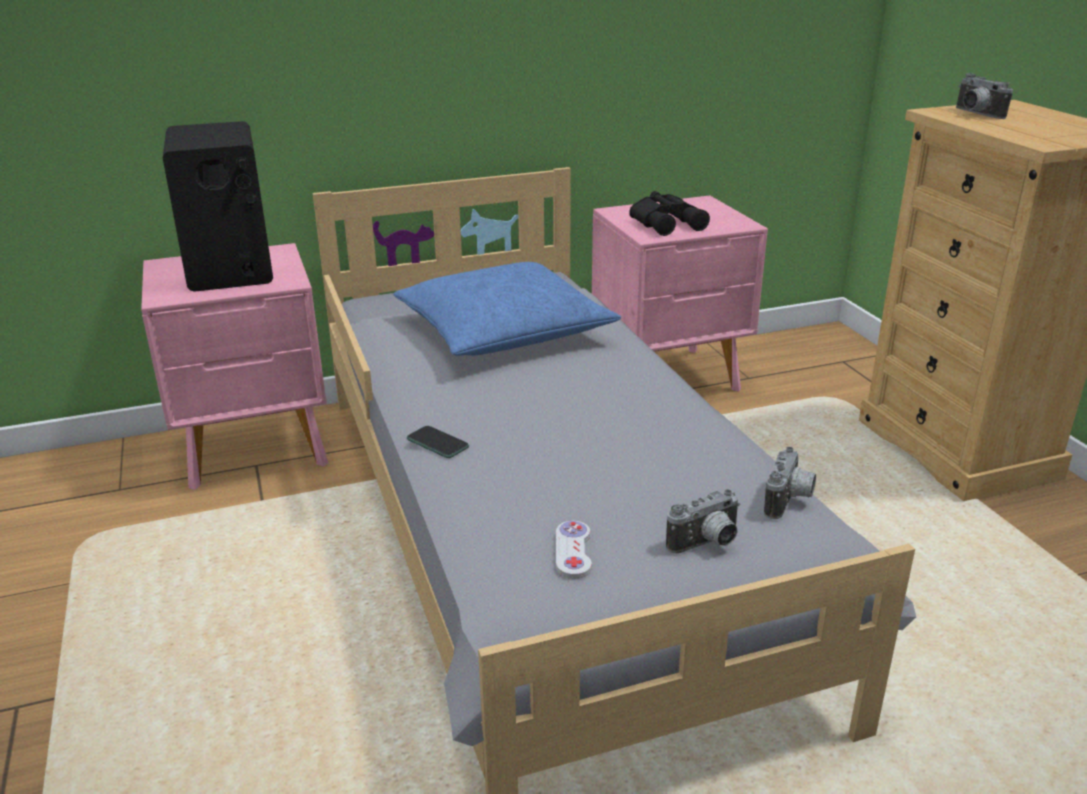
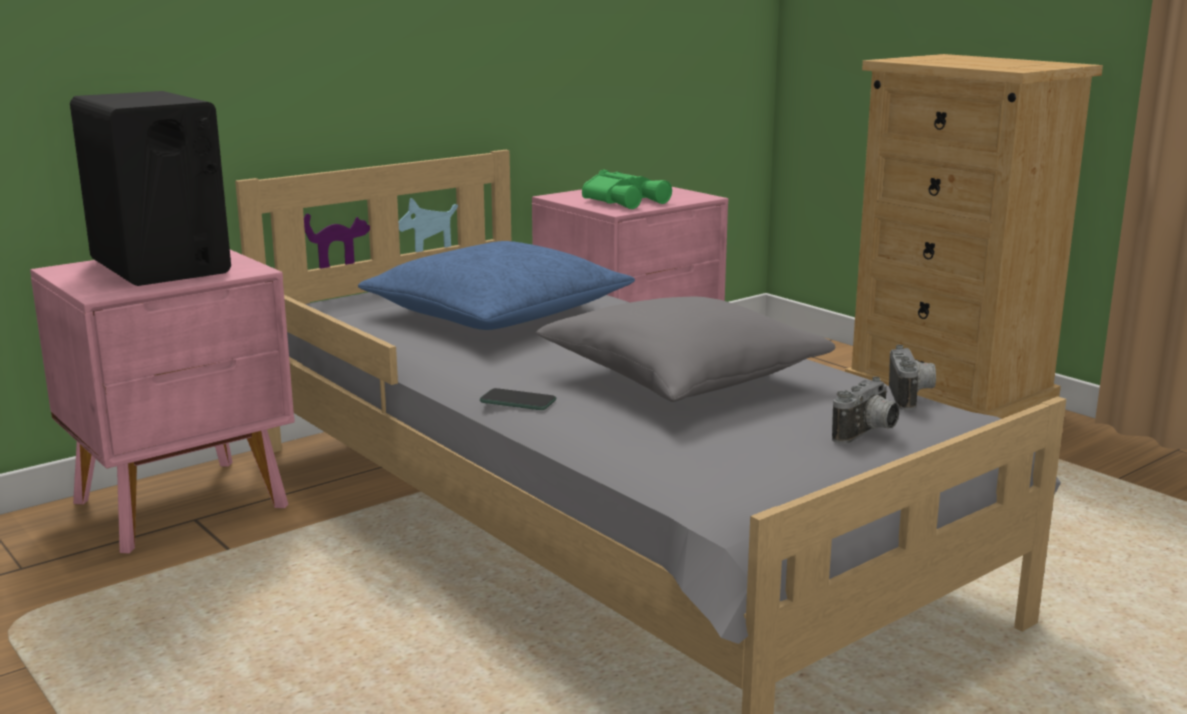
camera: 20 degrees left, 10 degrees down
white game controller [556,521,592,579] -> none
black binoculars [629,191,710,236] -> green binoculars [582,169,672,209]
camera [956,73,1013,119] -> none
none -> grey pillow [536,297,836,402]

